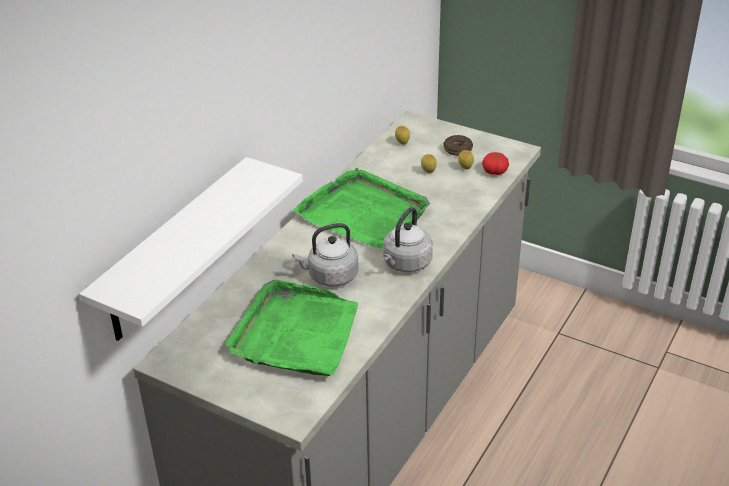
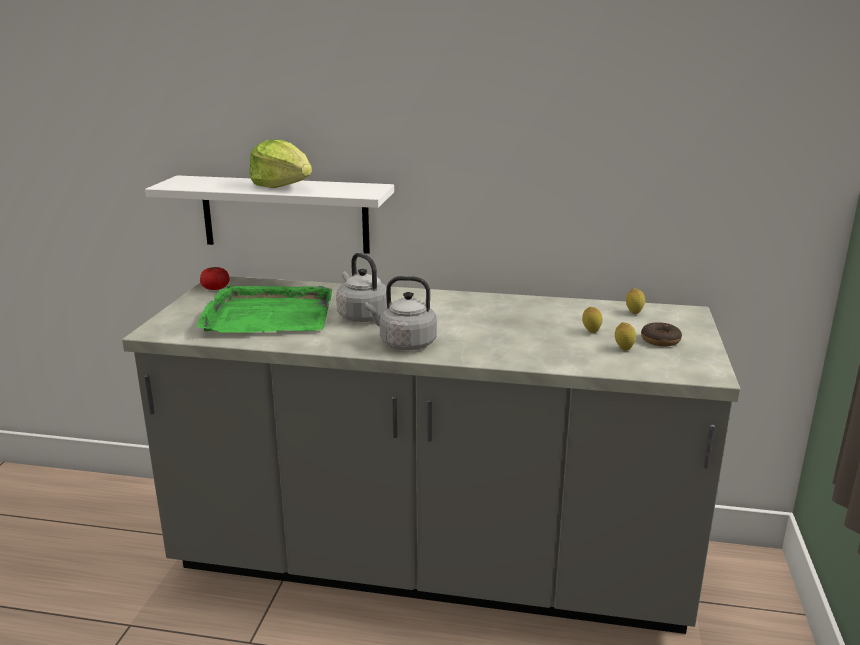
camera: 70 degrees right, 15 degrees down
green tray [293,168,430,249] -> none
tomato [482,152,509,175] -> tomato moved to [200,267,230,290]
none -> lettuce [250,140,312,188]

